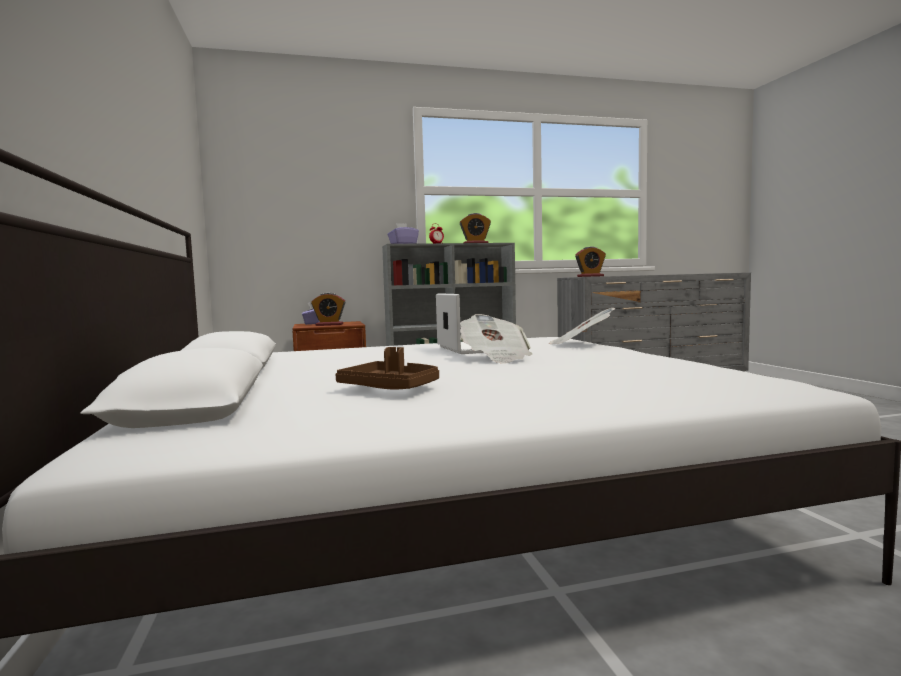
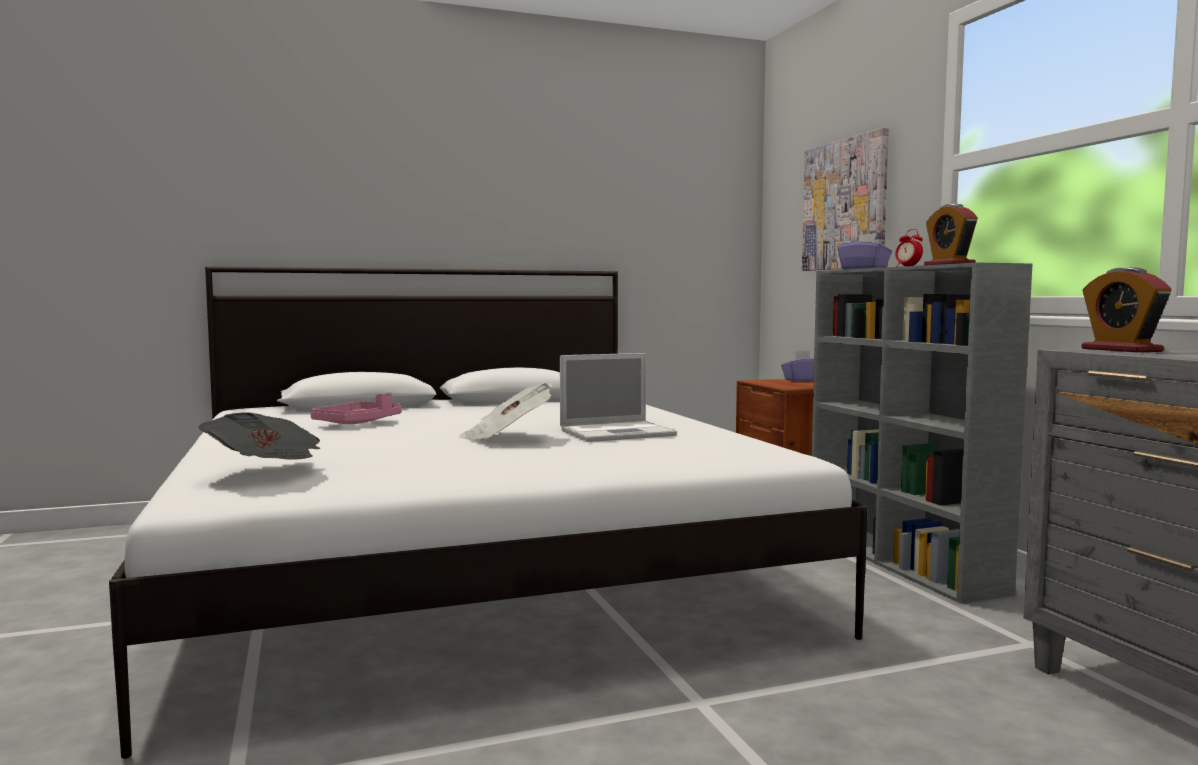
camera: 85 degrees right, 0 degrees up
alarm clock [311,293,346,326] -> none
brown tray [335,347,439,389] -> pink tray [311,392,402,424]
newspaper [549,308,615,345] -> newspaper moved to [199,412,320,460]
none -> picture [802,128,889,271]

